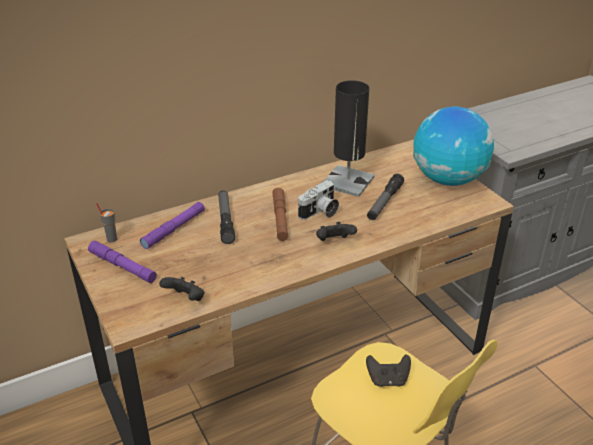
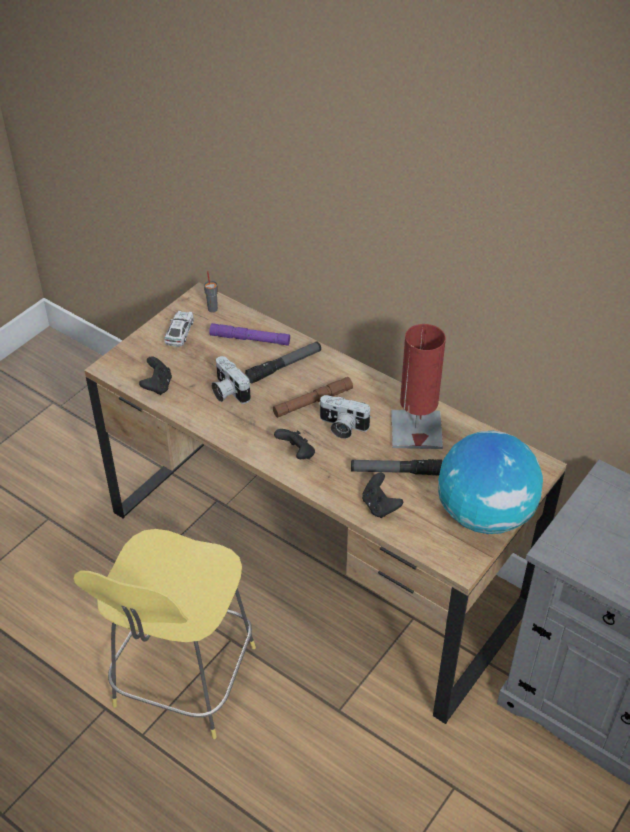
camera: 65 degrees right, 10 degrees up
purple flashlight [88,241,157,283] -> toy car [164,311,194,347]
black table lamp [324,80,375,197] -> red table lamp [391,324,446,449]
black game controller [366,354,411,387] -> black game controller moved to [362,473,403,518]
none -> camera [211,356,251,404]

